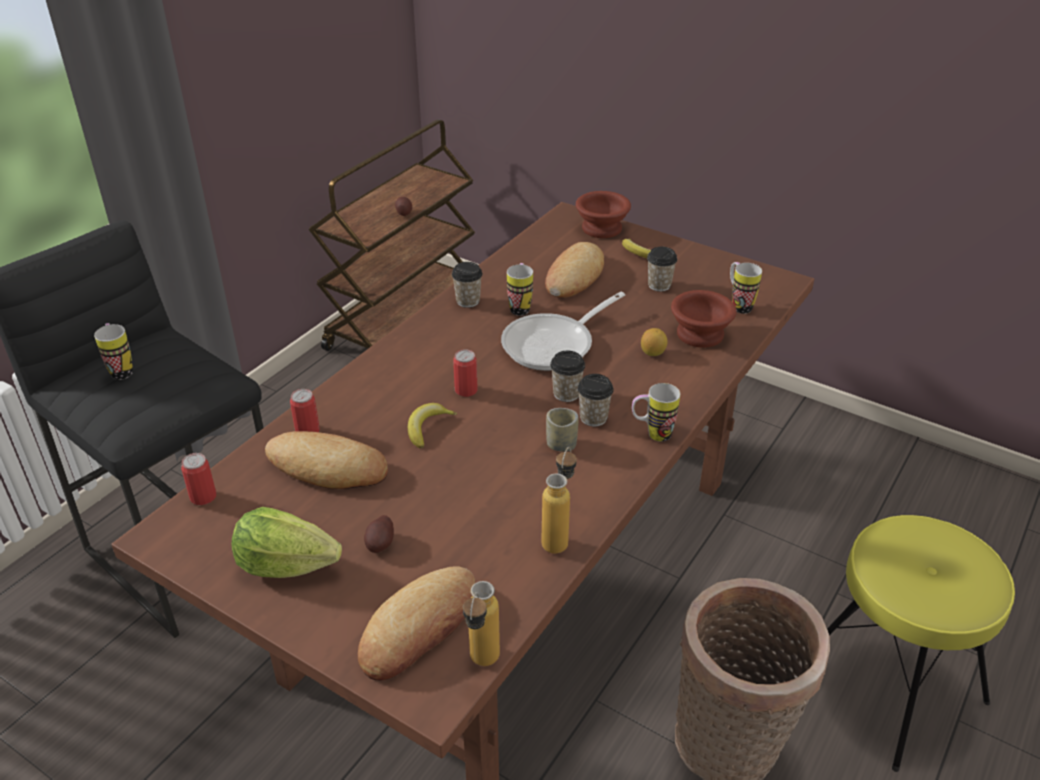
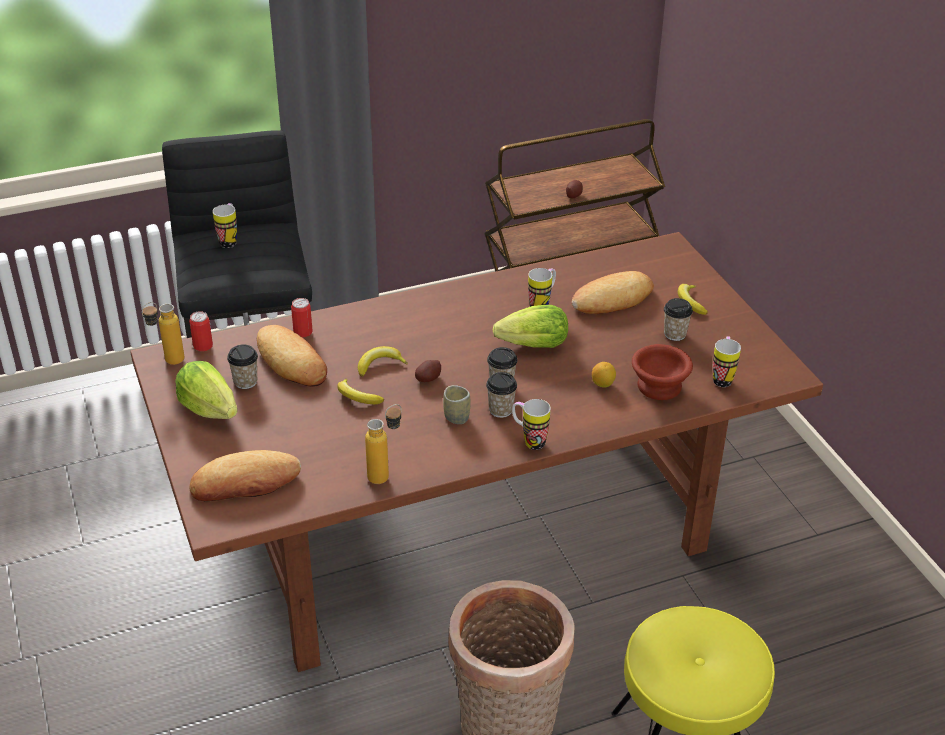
camera: 35 degrees right, 0 degrees up
potato [364,515,394,553] -> potato moved to [415,360,441,382]
cup [452,262,483,308] -> cup moved to [227,344,258,389]
can [453,349,478,397] -> none
bottle [463,581,500,666] -> bottle moved to [142,302,184,365]
frying pan [501,292,625,371] -> lettuce [493,305,568,348]
brown bowl [576,191,631,238] -> none
none -> banana [337,379,384,404]

